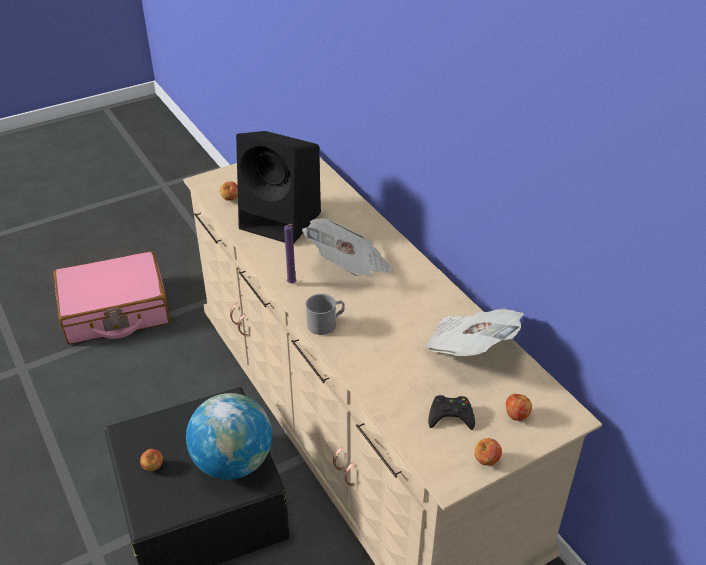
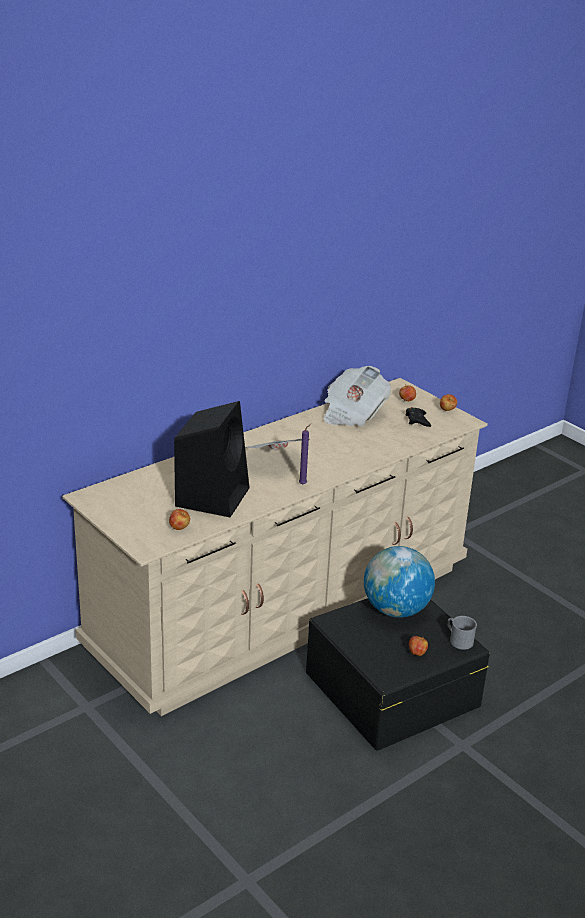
camera: 100 degrees left, 10 degrees down
pink suitcase [53,251,170,344] -> none
grey mug [306,294,345,335] -> grey mug moved to [447,616,477,650]

